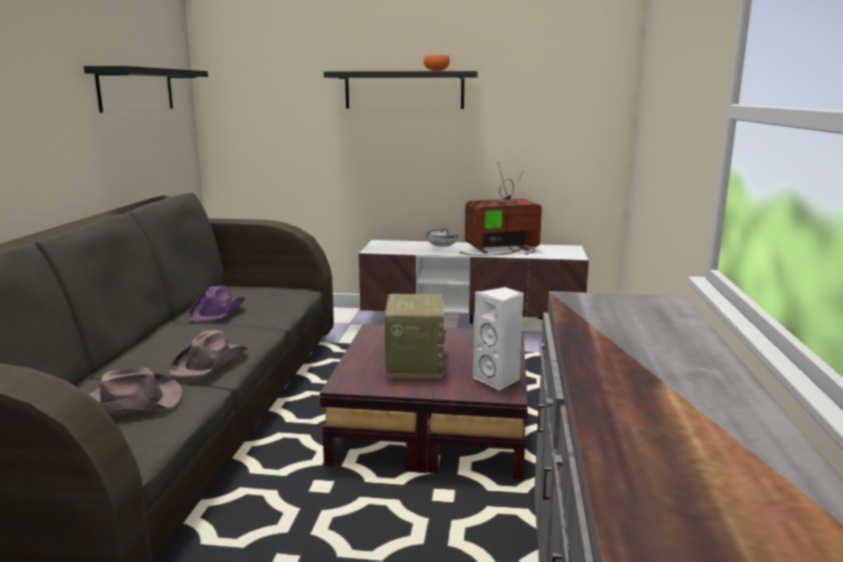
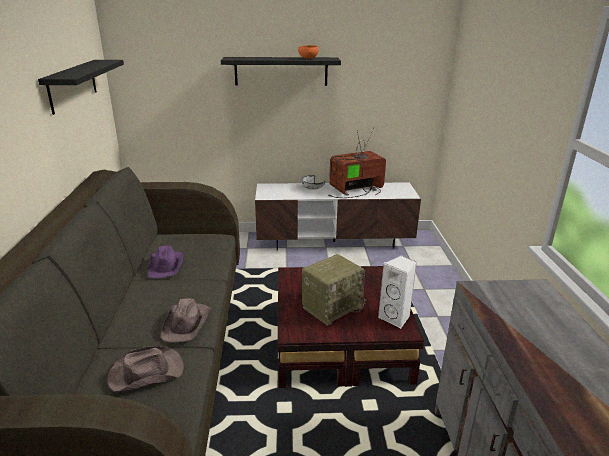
camera: 10 degrees left, 10 degrees up
radio [384,294,447,378] -> radio turned 60 degrees clockwise [302,254,366,326]

